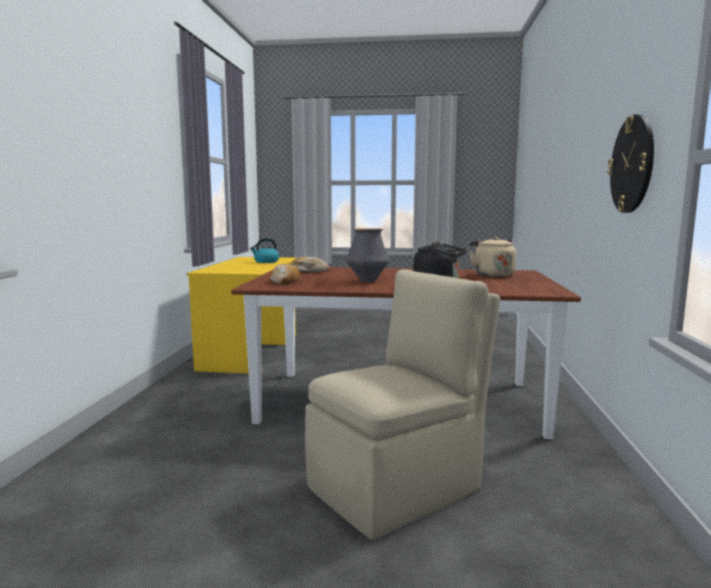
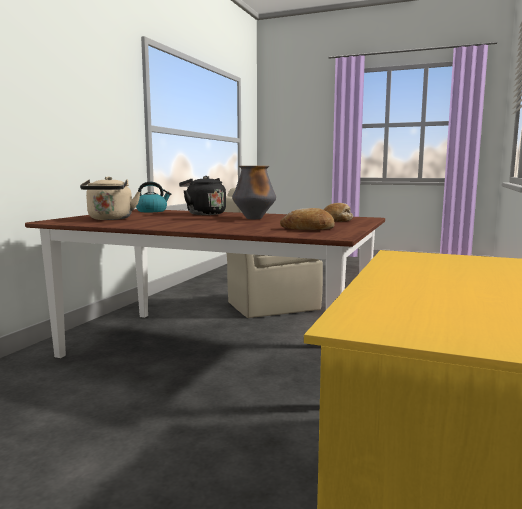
camera: 165 degrees left, 0 degrees up
kettle [250,238,279,263] -> kettle moved to [136,182,171,212]
wall clock [607,114,654,213] -> none

